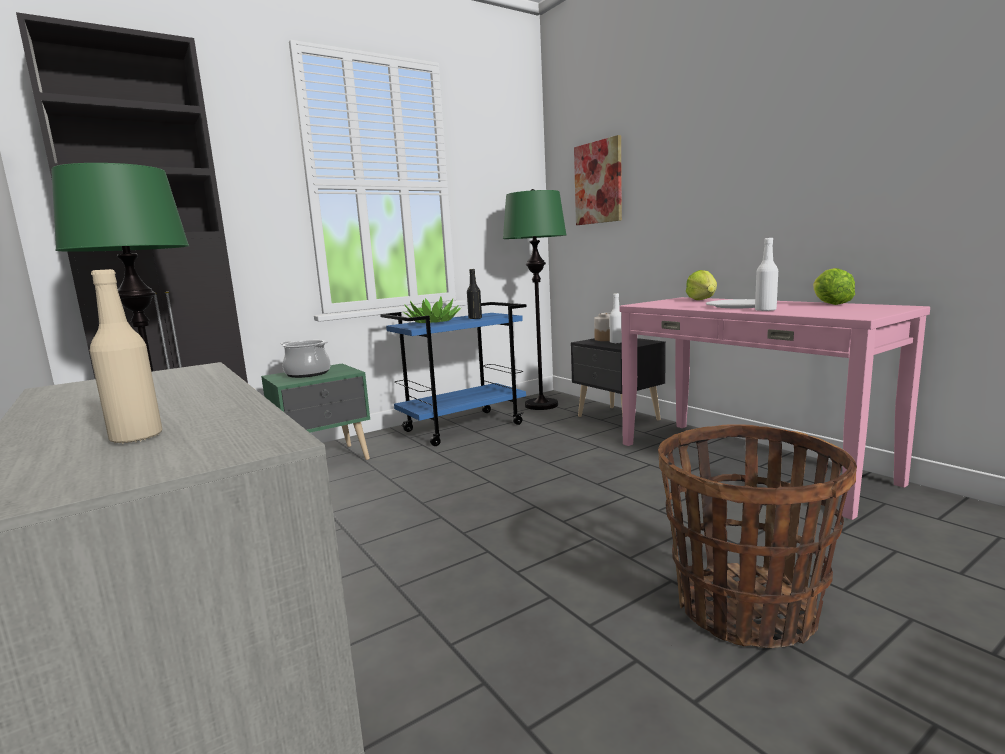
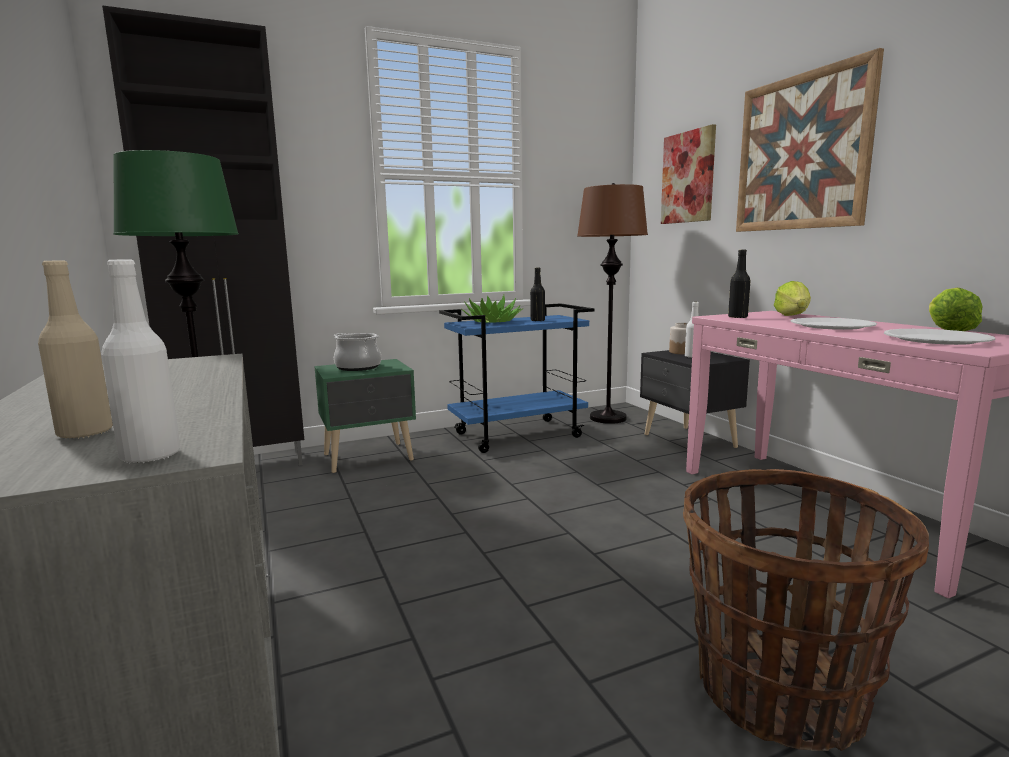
camera: 10 degrees right, 0 degrees up
green floor lamp [503,189,566,410] -> brown floor lamp [577,183,648,424]
white bottle [755,238,778,311] -> white bottle moved to [101,259,180,464]
none -> black bottle [728,250,751,318]
none -> picture [736,48,884,232]
none -> white plate [884,329,996,345]

